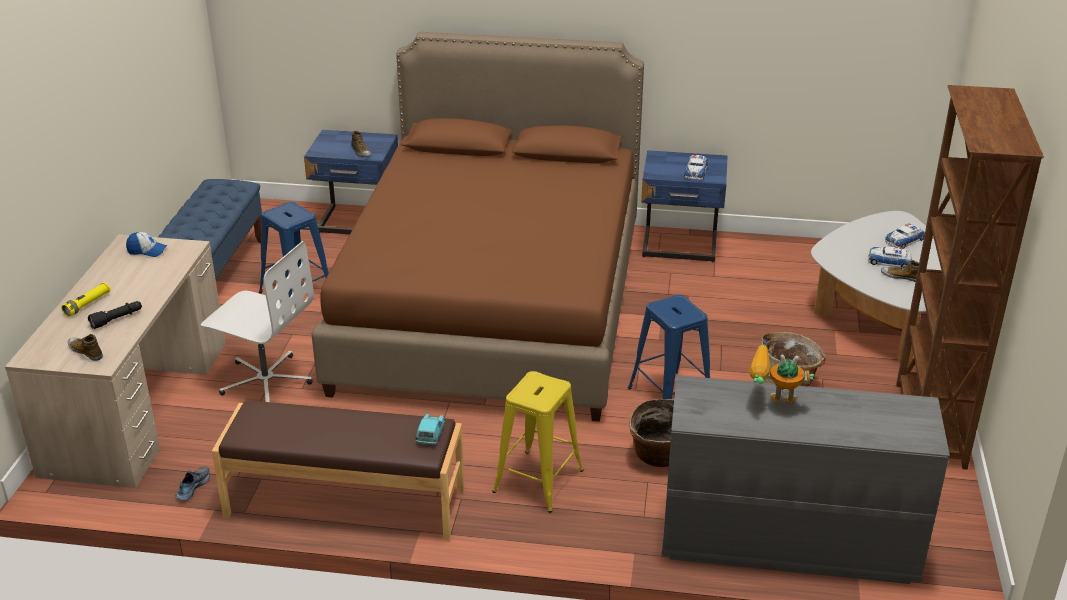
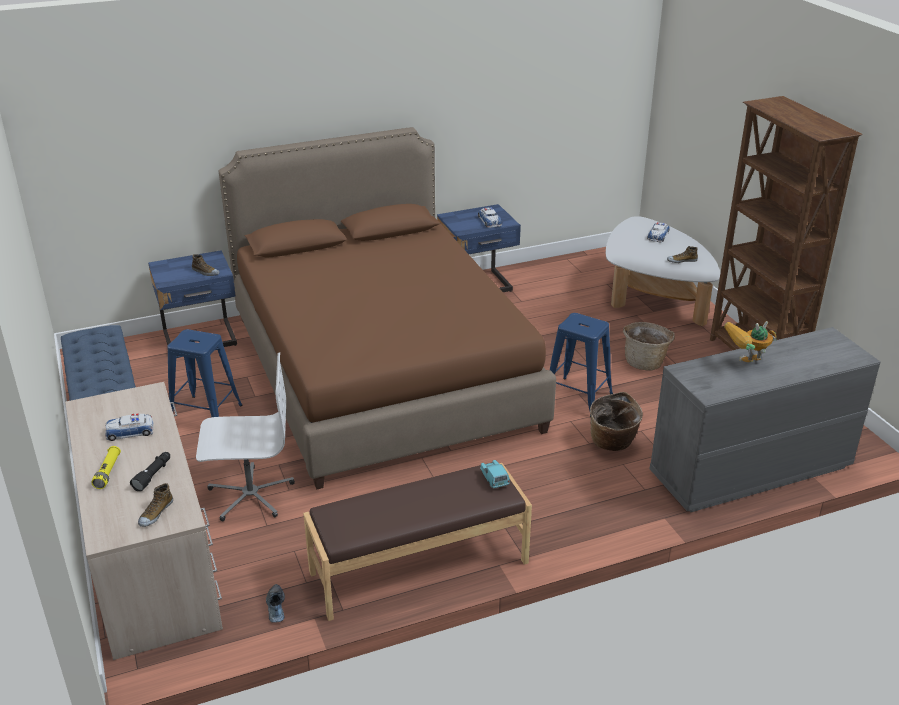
camera: 30 degrees left, 0 degrees up
shoe [68,334,103,361] -> shoe turned 75 degrees counterclockwise [138,483,173,527]
cap [126,232,168,257] -> none
yellow stool [492,371,584,513] -> none
toy car [868,246,912,267] -> toy car moved to [105,414,154,441]

